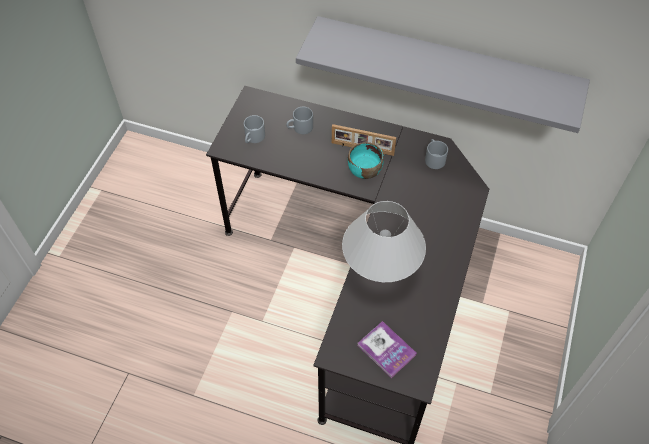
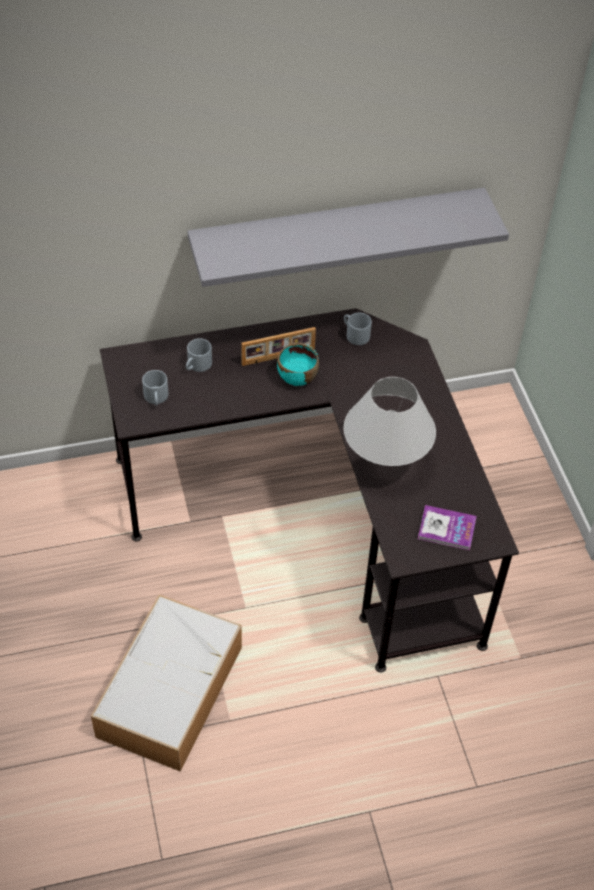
camera: 35 degrees left, 5 degrees down
none -> storage box [91,595,242,772]

